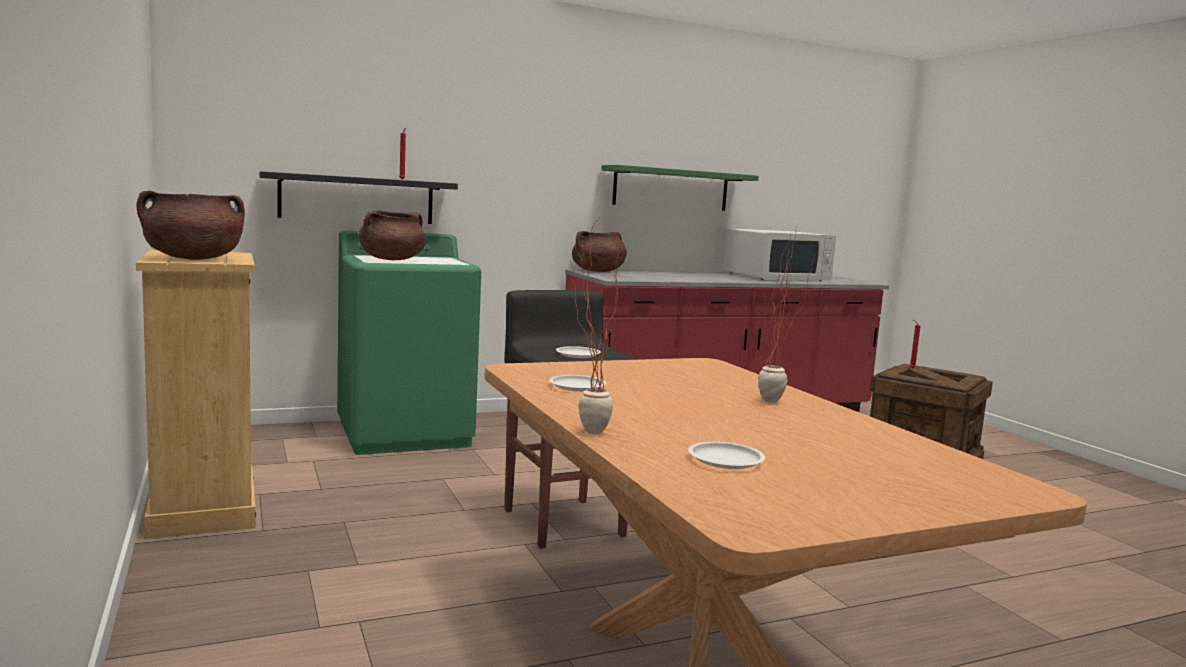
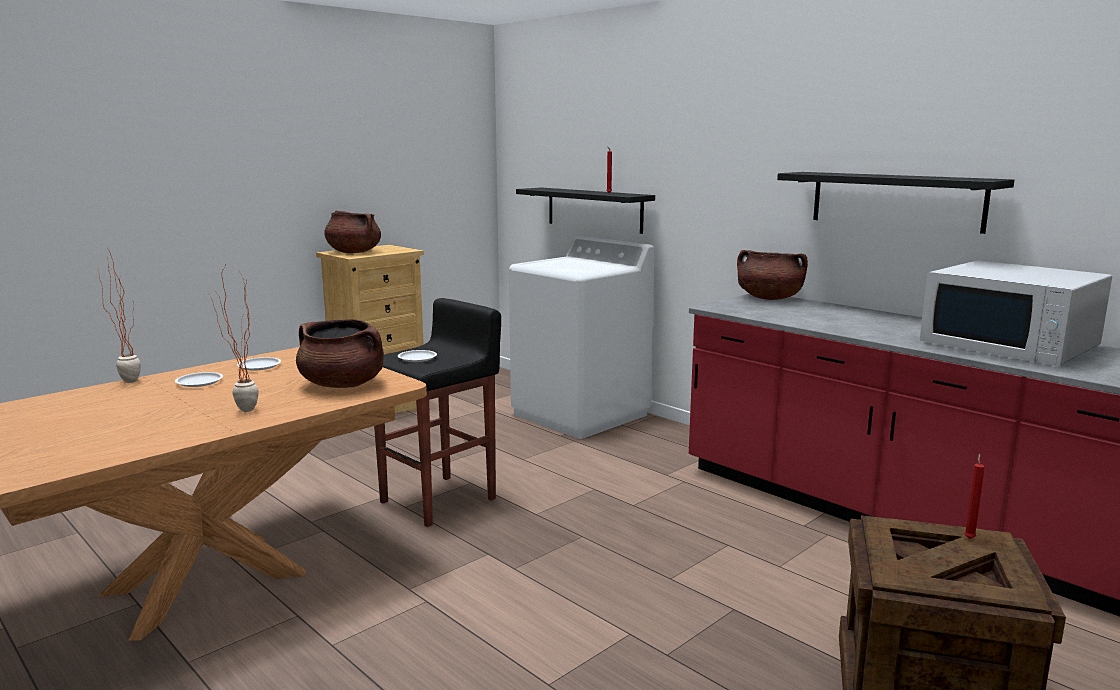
camera: 70 degrees right, 5 degrees up
green washing machine [337,230,481,455] -> white washing machine [509,236,655,439]
brown cooking pot [359,211,426,260] -> brown cooking pot moved to [296,319,384,388]
green shelf [601,165,759,211] -> black shelf [777,172,1014,234]
white plate [688,442,765,469] -> white plate moved to [175,372,223,387]

